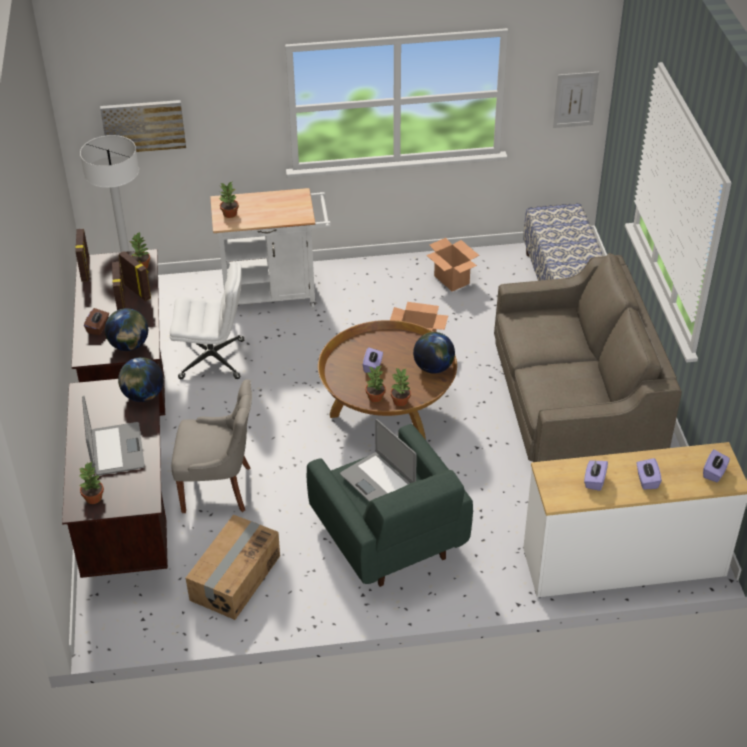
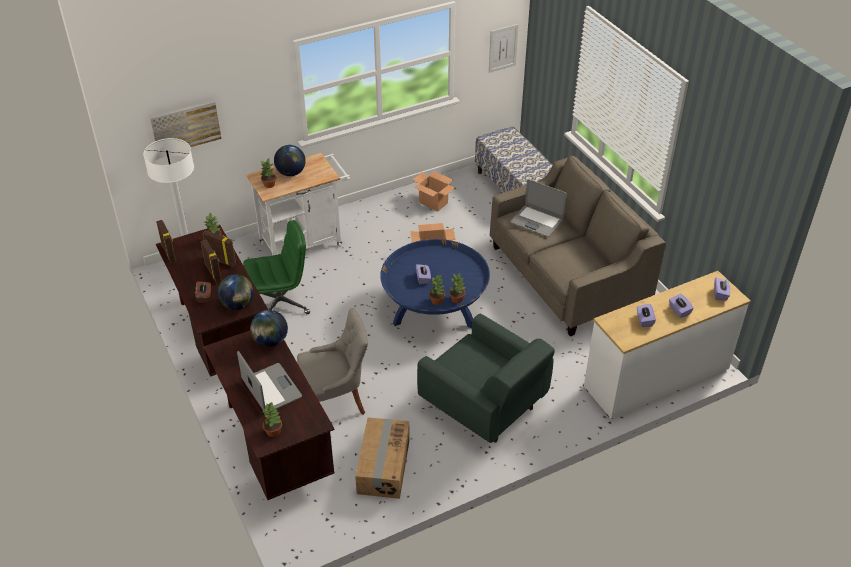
camera: 20 degrees left, 0 degrees up
white office chair [170,261,244,379] -> green office chair [243,220,310,314]
brown coffee table [318,320,457,440] -> blue coffee table [380,239,490,329]
laptop [340,419,417,501] -> laptop moved to [511,179,567,237]
globe [413,332,455,374] -> globe moved to [274,145,306,176]

